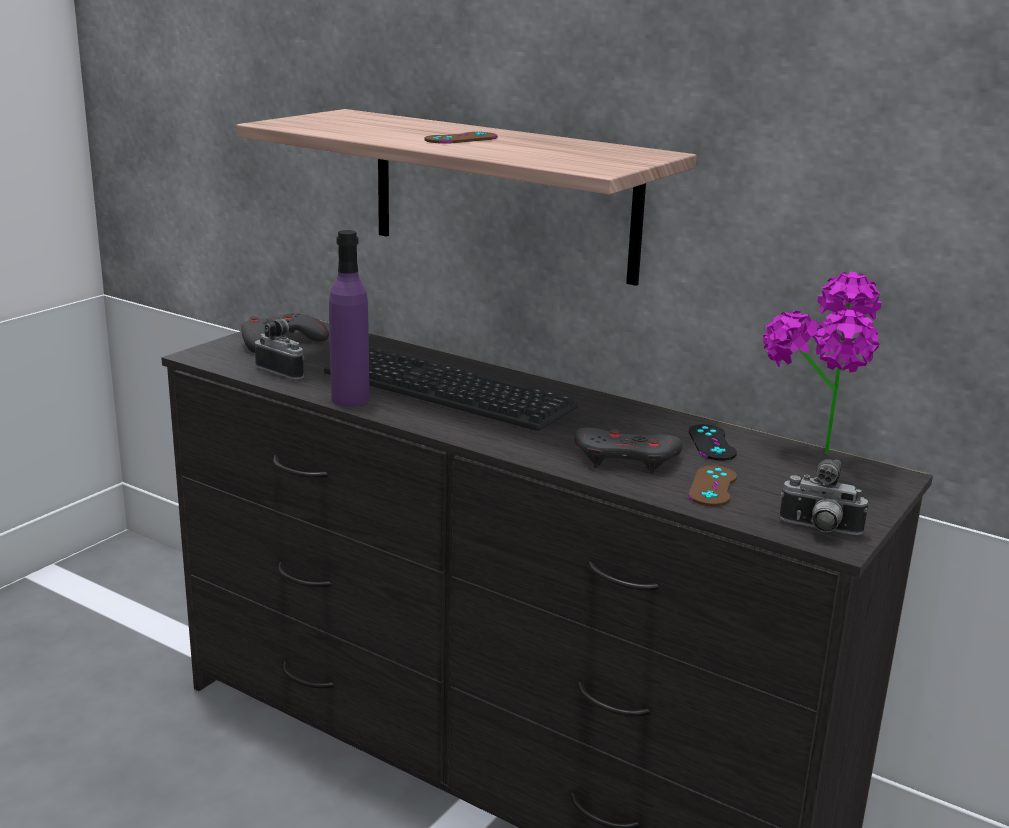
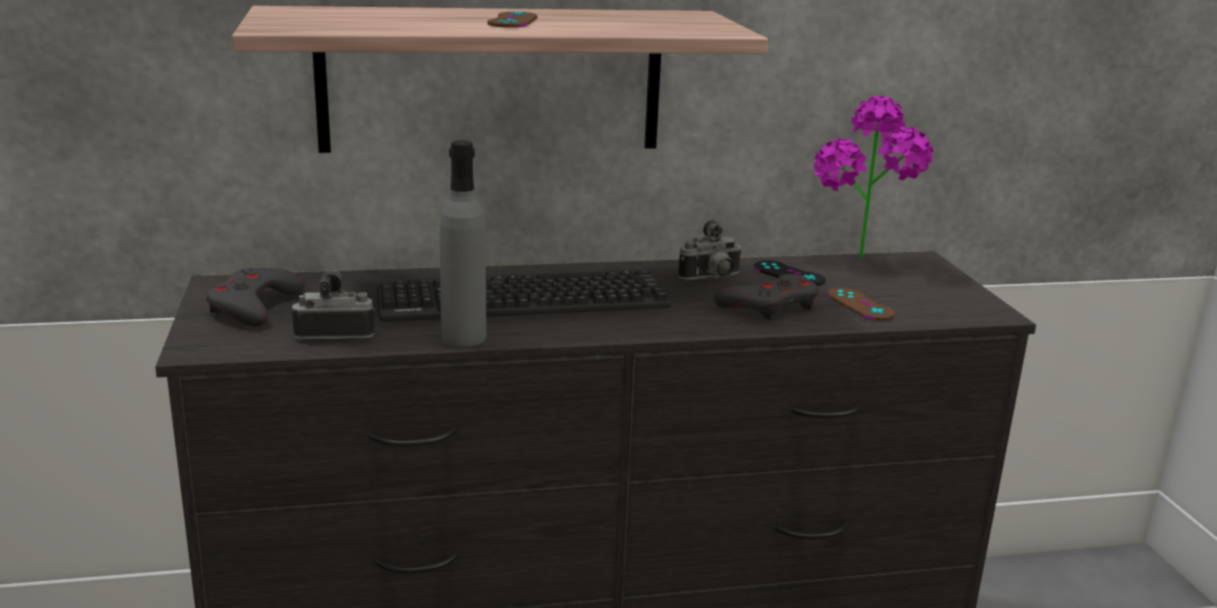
camera: 45 degrees left, 0 degrees up
purple bottle [329,230,370,407] -> grey bottle [440,140,486,347]
camera [780,459,868,535] -> camera moved to [678,220,742,281]

